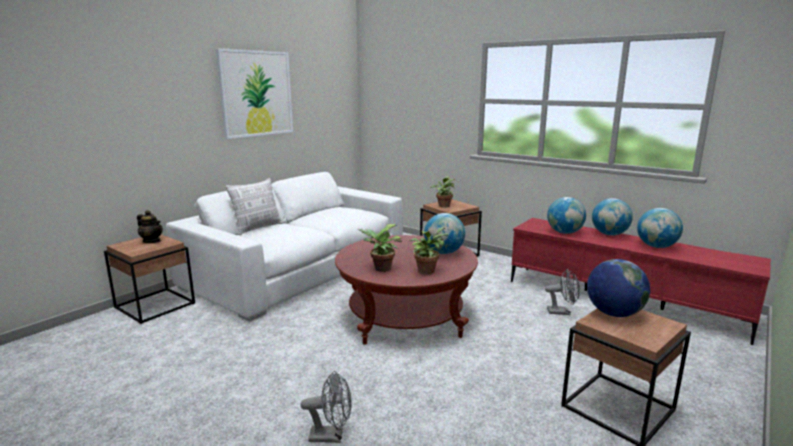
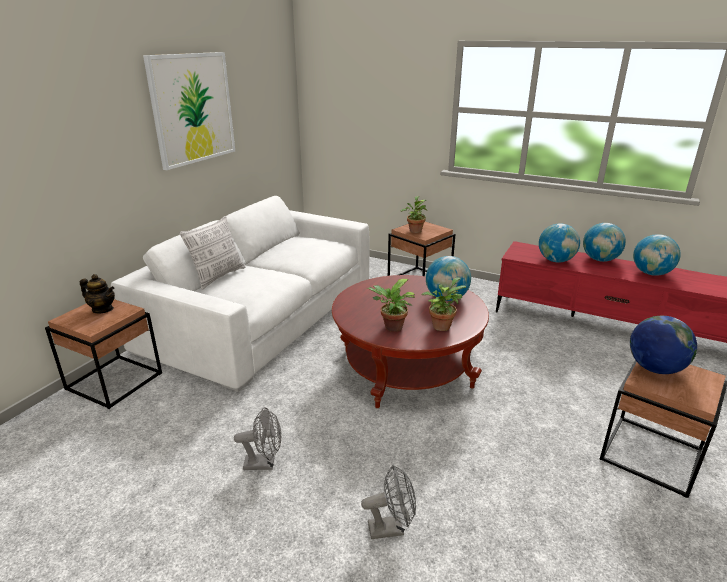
camera: 10 degrees left, 10 degrees up
grey fan [545,269,580,315] -> grey fan moved to [234,407,281,470]

